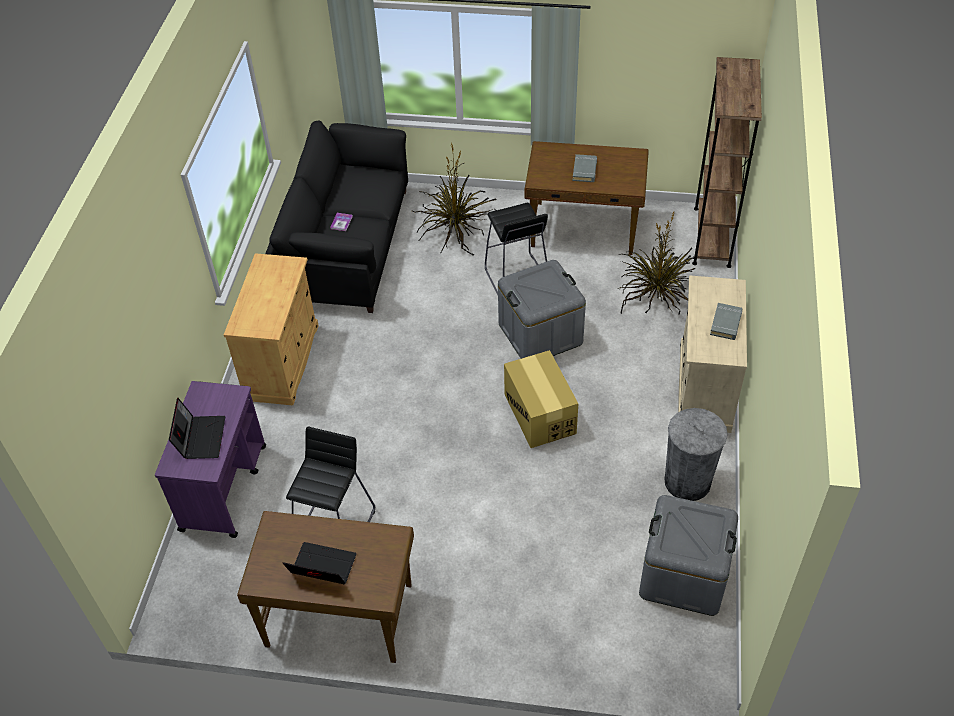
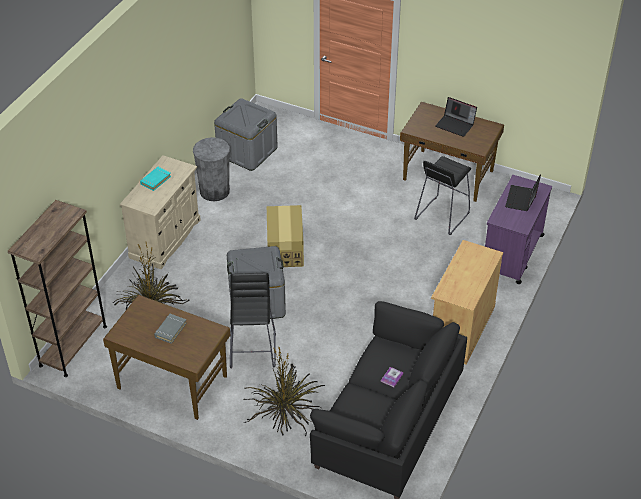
camera: 165 degrees left, 5 degrees down
grey book [710,303,742,340] -> turquoise book [140,167,171,191]

